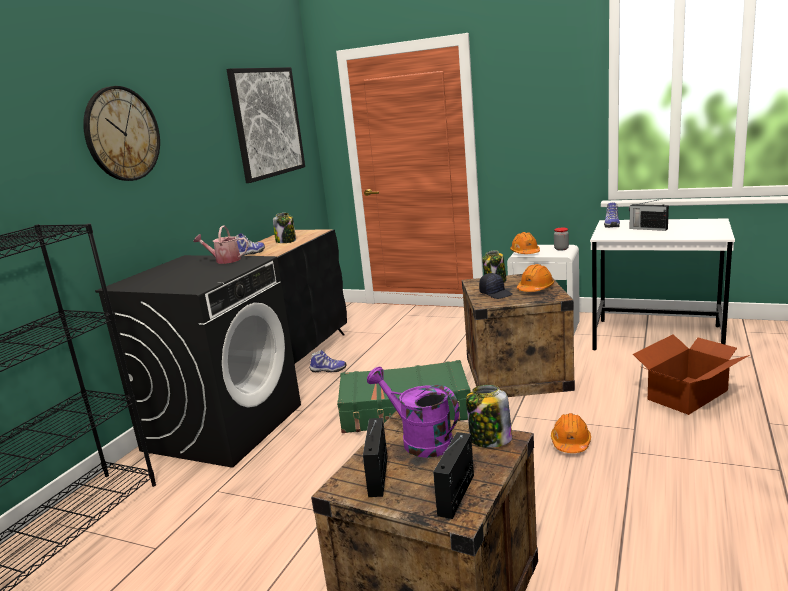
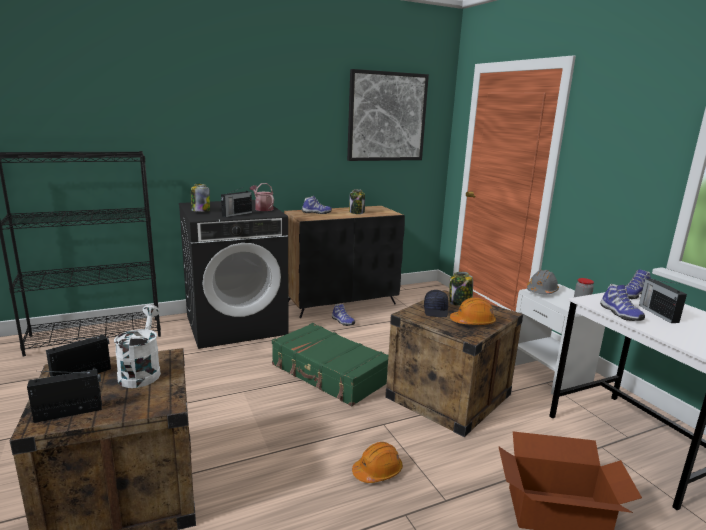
camera: 40 degrees right, 0 degrees up
wall clock [83,86,160,181] -> none
purple watering can [367,367,459,458] -> white watering can [114,305,161,388]
jar [466,385,512,448] -> jar moved to [191,184,210,212]
orange hard hat [510,232,540,254] -> grey hard hat [527,270,559,294]
none -> radio [221,187,252,217]
none -> shoe [600,284,645,321]

